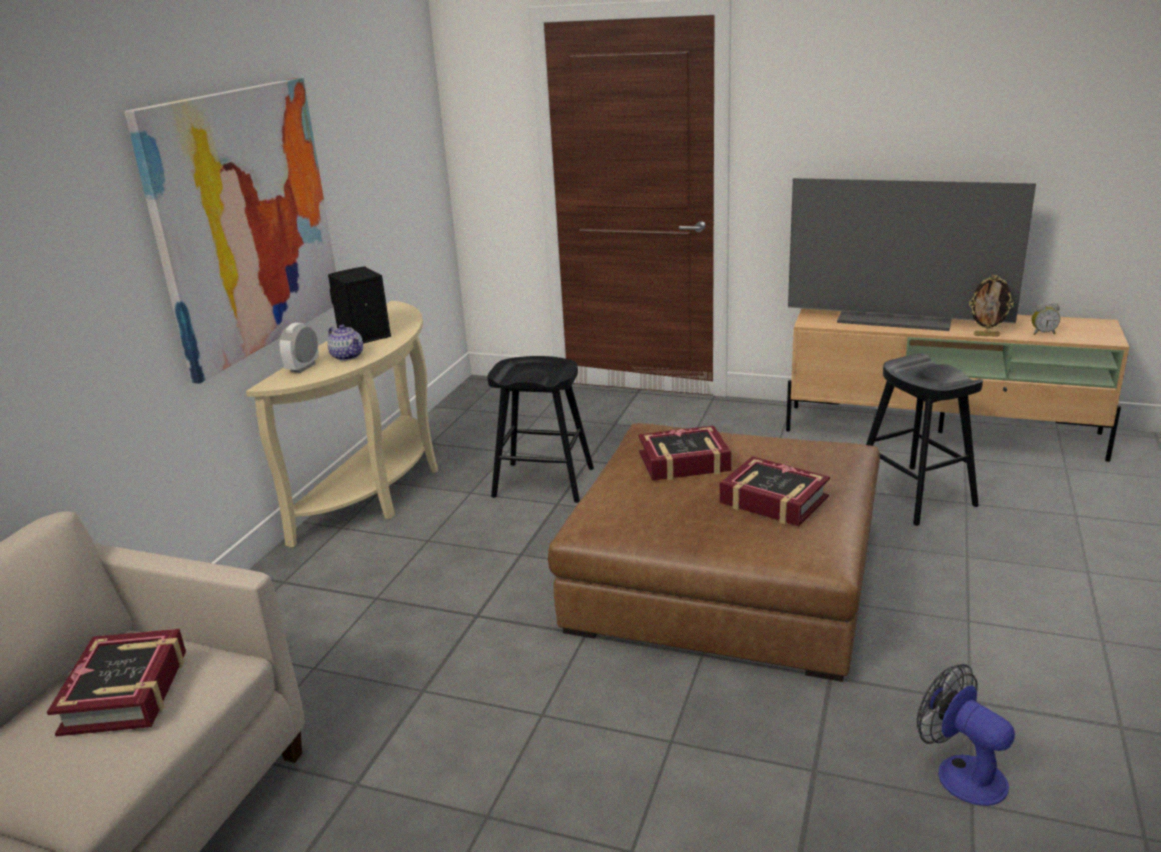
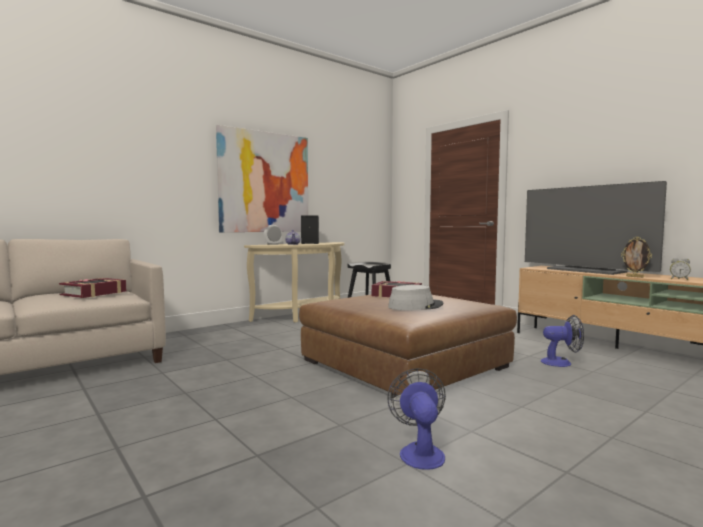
camera: 30 degrees right, 20 degrees down
book [720,456,830,526] -> grey hat [388,285,443,310]
black stool [866,354,983,526] -> fan [541,315,584,367]

